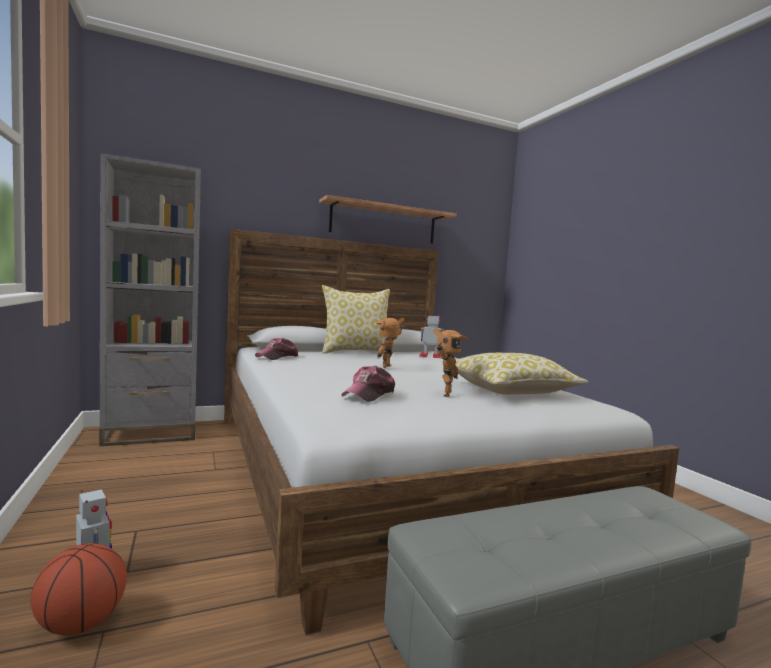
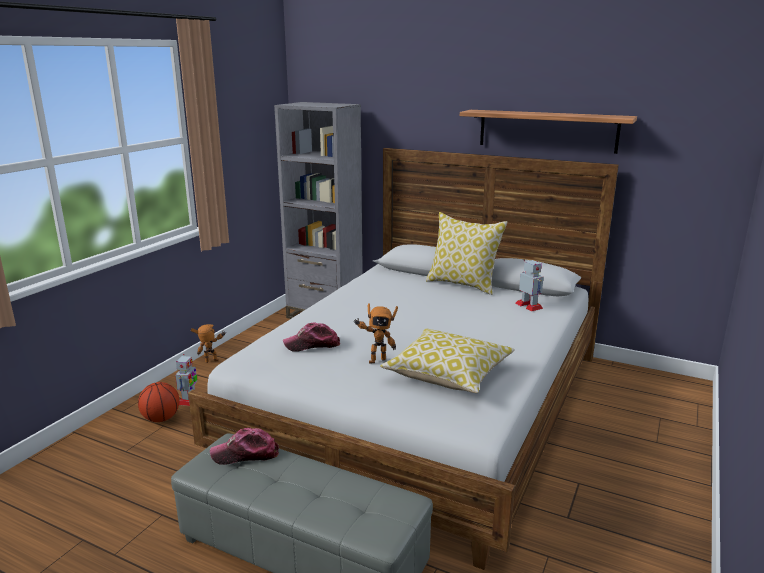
camera: 50 degrees right, 15 degrees up
cap [255,338,298,360] -> cap moved to [210,428,279,465]
toy robot [376,317,404,368] -> toy robot moved to [191,324,225,363]

